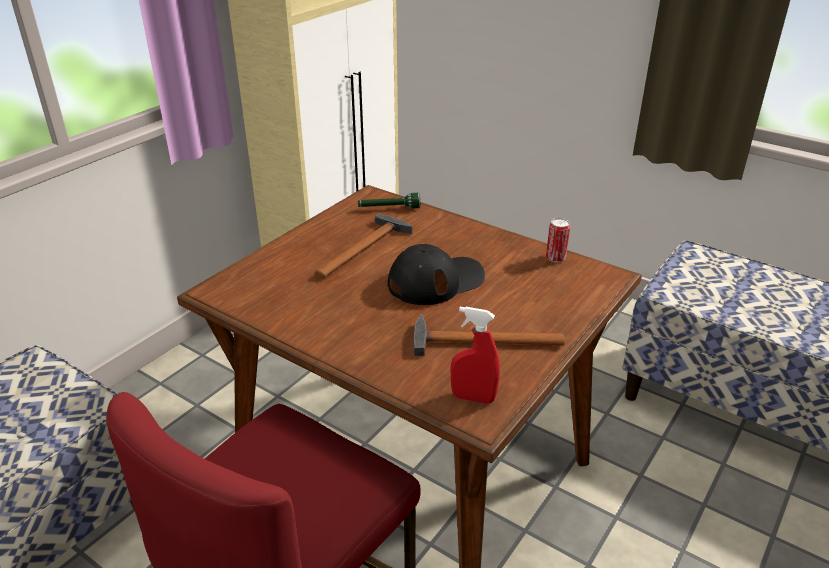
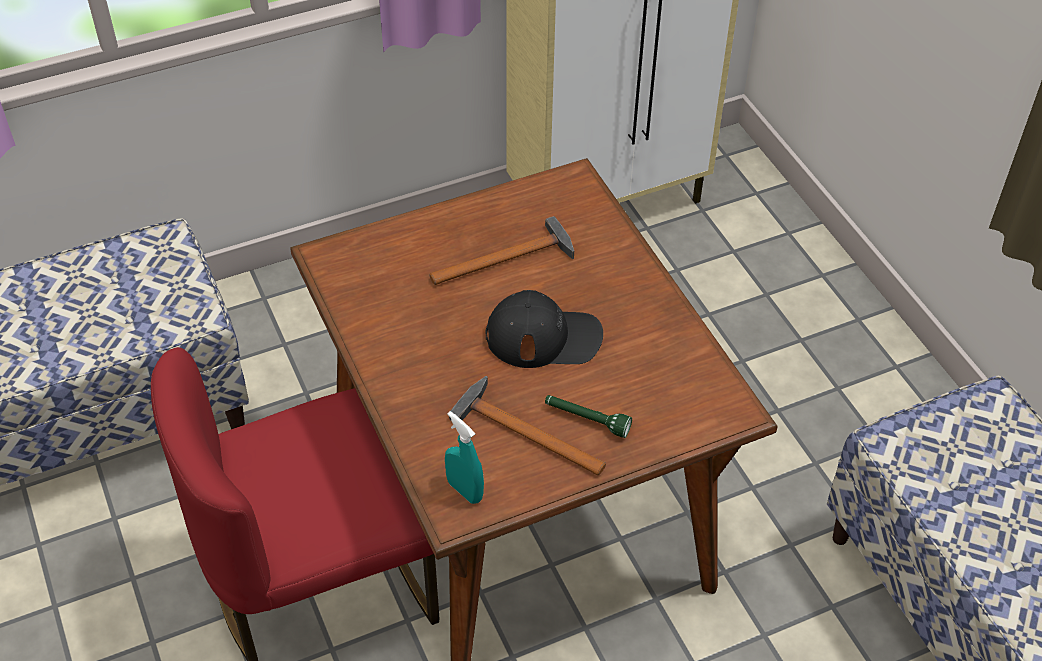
camera: 30 degrees right, 15 degrees up
green flashlight [358,193,420,208] -> green flashlight moved to [545,395,632,438]
red spray bottle [451,307,500,404] -> turquoise spray bottle [445,411,484,504]
can [546,218,570,263] -> none

